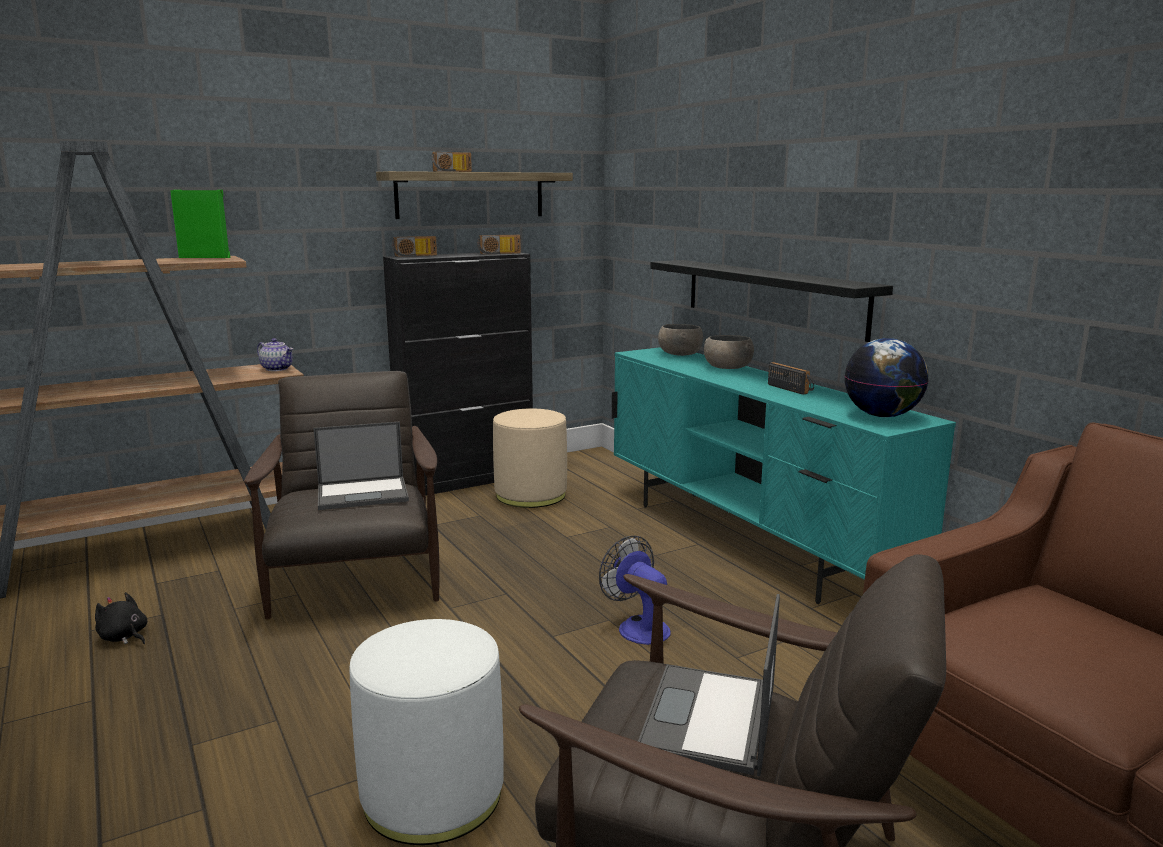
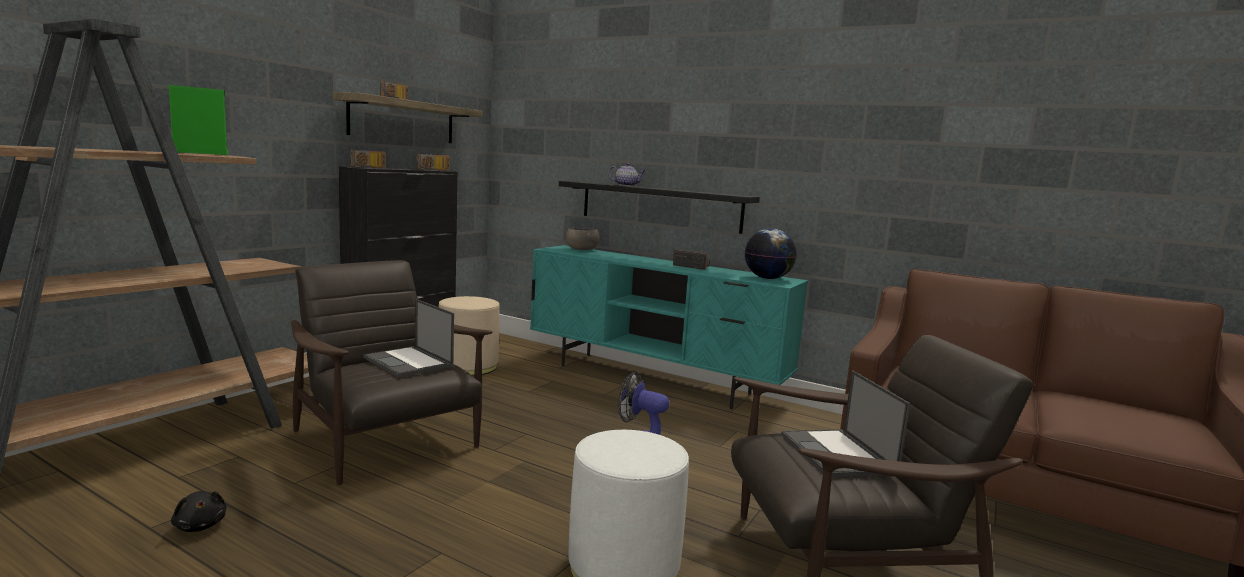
camera: 30 degrees left, 5 degrees down
black plush toy [95,592,147,644] -> black plush toy turned 135 degrees counterclockwise [171,491,227,532]
teapot [257,338,293,371] -> teapot moved to [608,163,646,186]
laptop [313,422,409,510] -> laptop turned 90 degrees clockwise [363,299,454,378]
grey bowl [704,335,754,369] -> none

